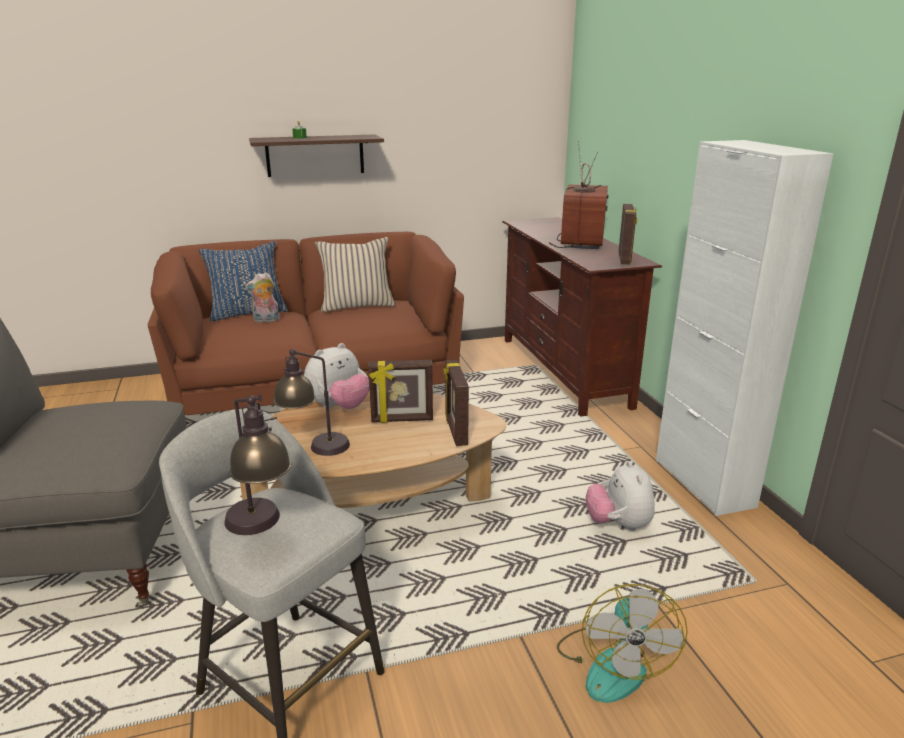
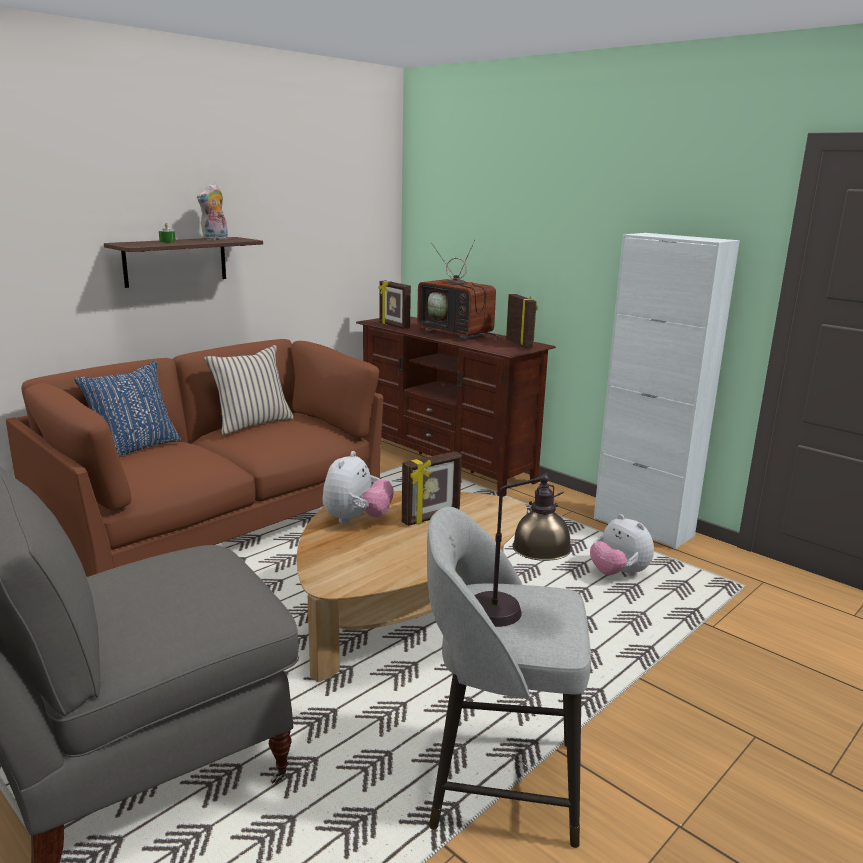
camera: 30 degrees left, 5 degrees down
plush toy [245,272,280,323] -> plush toy moved to [197,184,228,240]
table lamp [273,349,350,456] -> none
picture frame [443,360,469,446] -> picture frame moved to [378,280,411,329]
television [549,141,609,249] -> television turned 150 degrees clockwise [417,240,498,340]
fan [557,584,688,703] -> none

